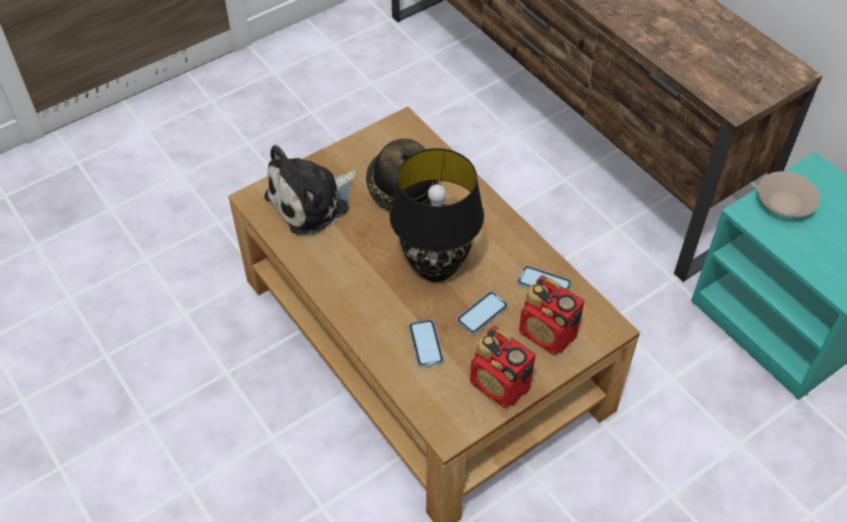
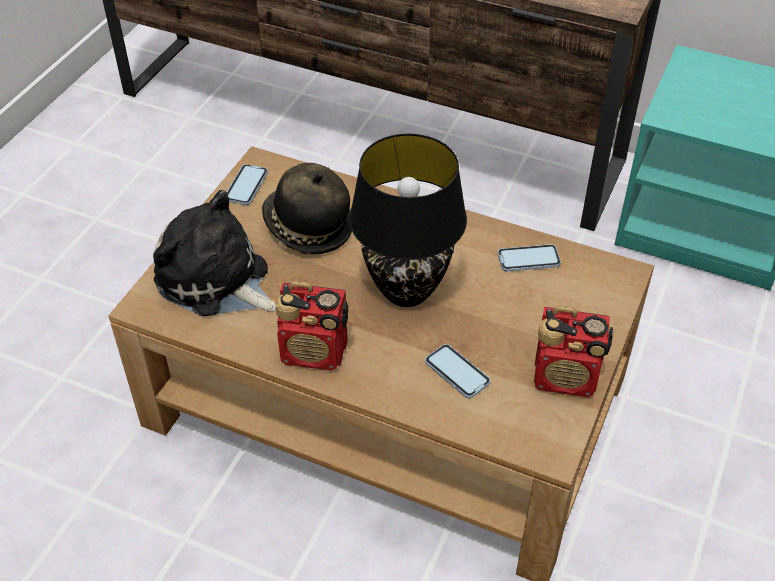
camera: 30 degrees left, 5 degrees down
plush toy [264,145,357,235] -> plush toy turned 105 degrees clockwise [153,190,276,317]
phone [457,291,508,335] -> phone moved to [227,164,268,205]
radio [519,275,584,354] -> radio moved to [275,281,348,371]
beige bowl [758,171,820,217] -> none

